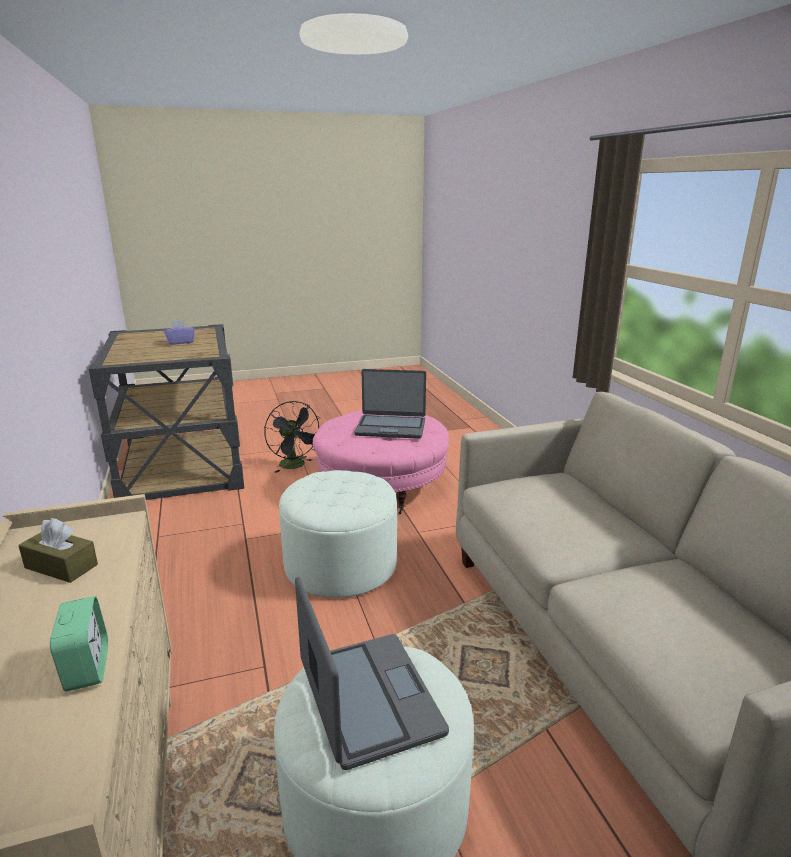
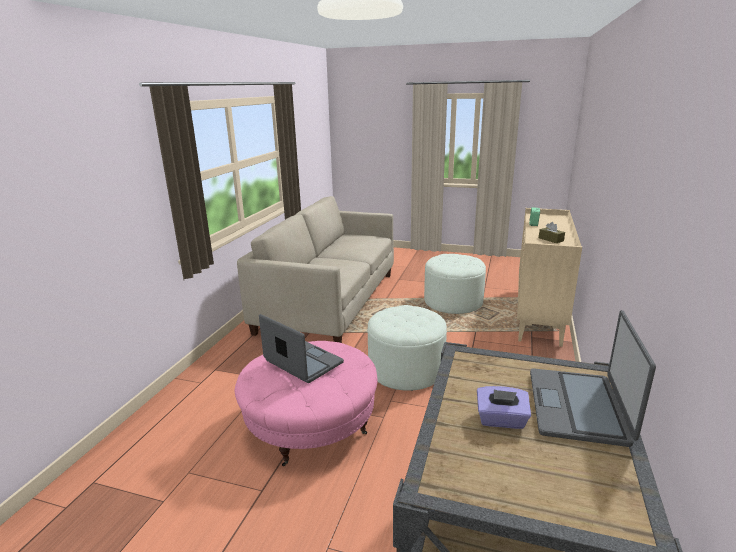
camera: 145 degrees left, 0 degrees up
black fan [265,401,321,473] -> none
laptop [295,576,449,770] -> laptop moved to [530,310,656,447]

